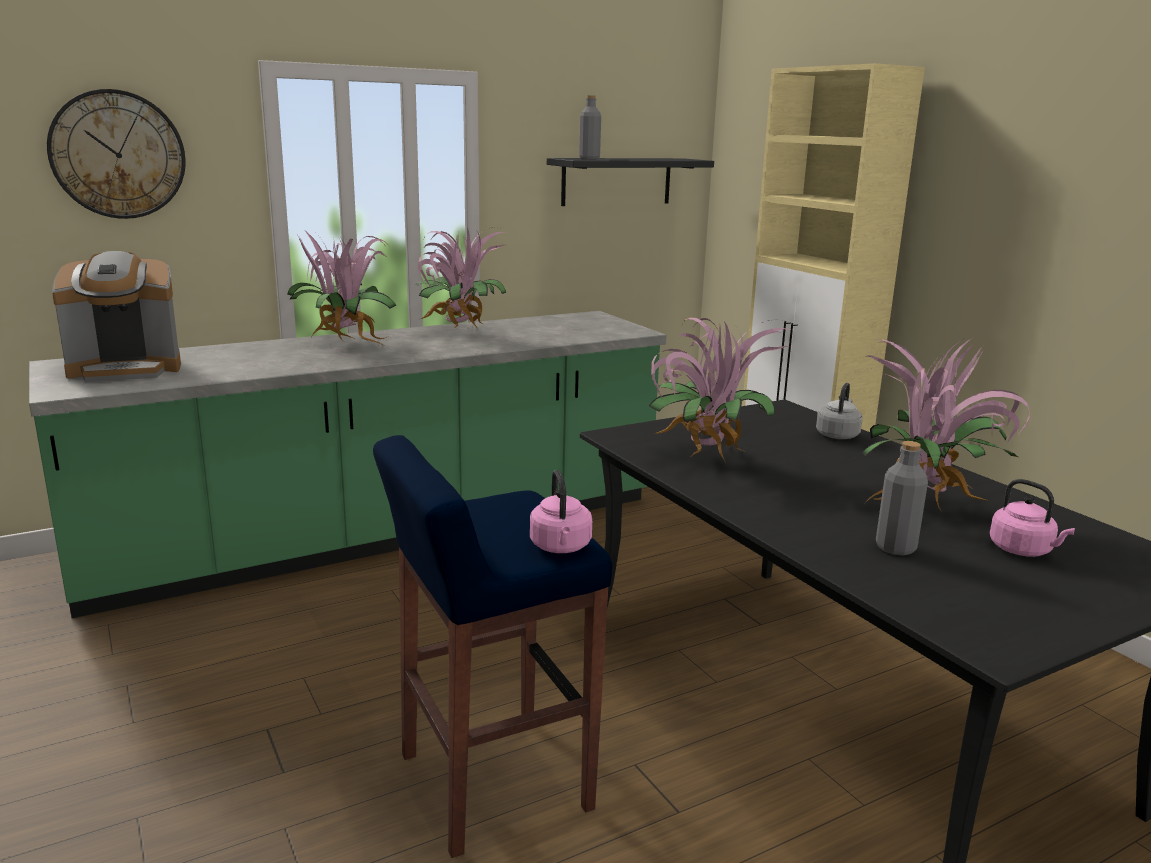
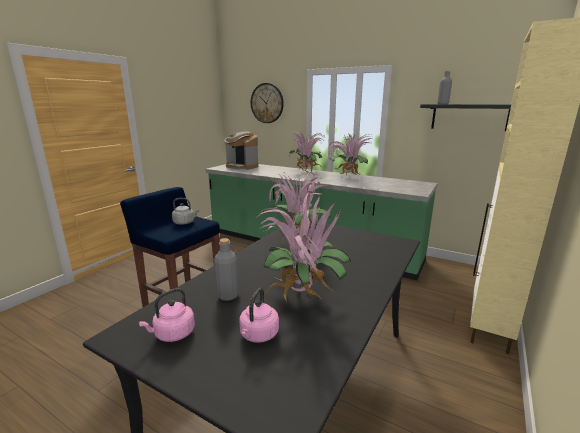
camera: 60 degrees right, 0 degrees up
pink kettle [530,470,592,553] -> pink kettle moved to [139,288,195,342]
grey kettle [816,383,862,439] -> grey kettle moved to [172,198,199,225]

